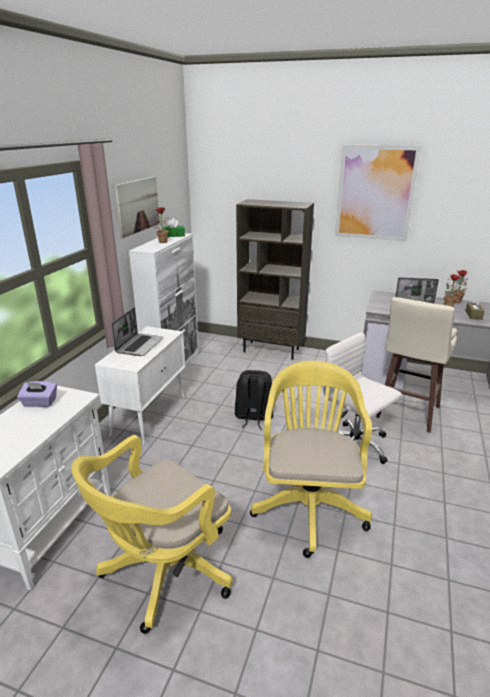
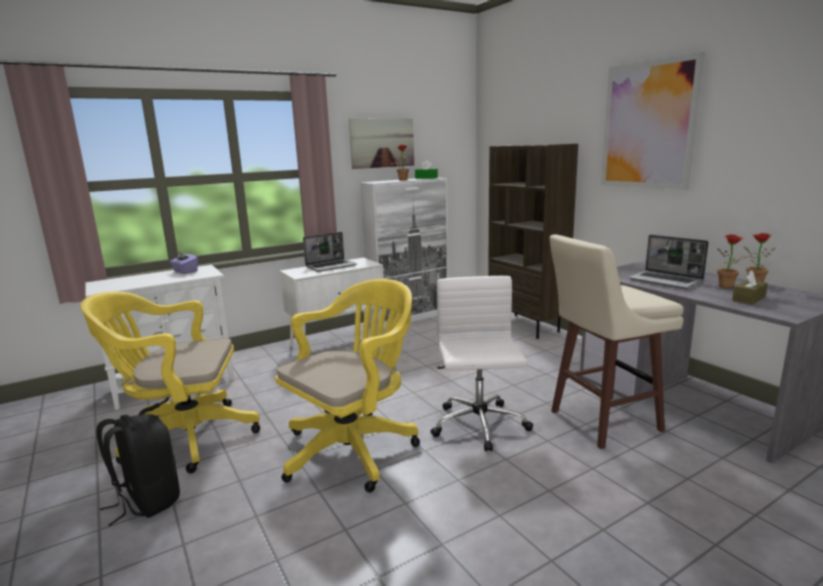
camera: 40 degrees right, 10 degrees down
black backpack [235,370,273,429] -> black backpack moved to [96,414,180,526]

